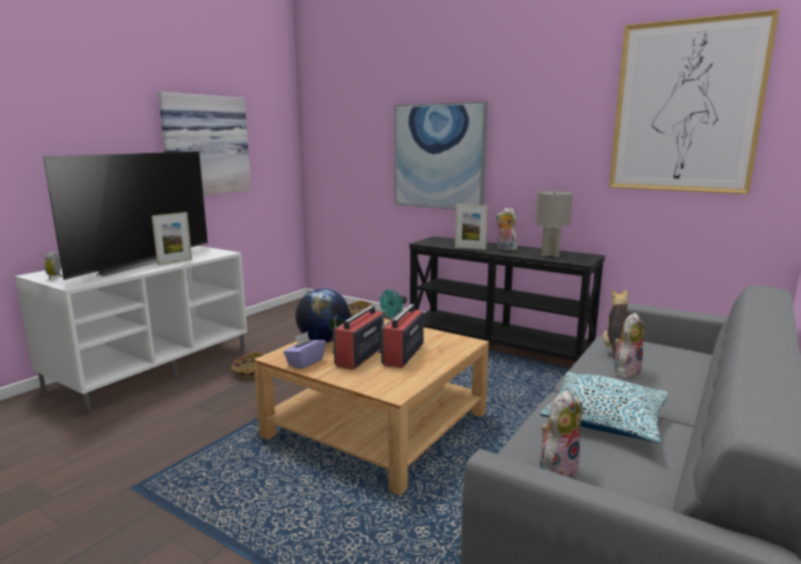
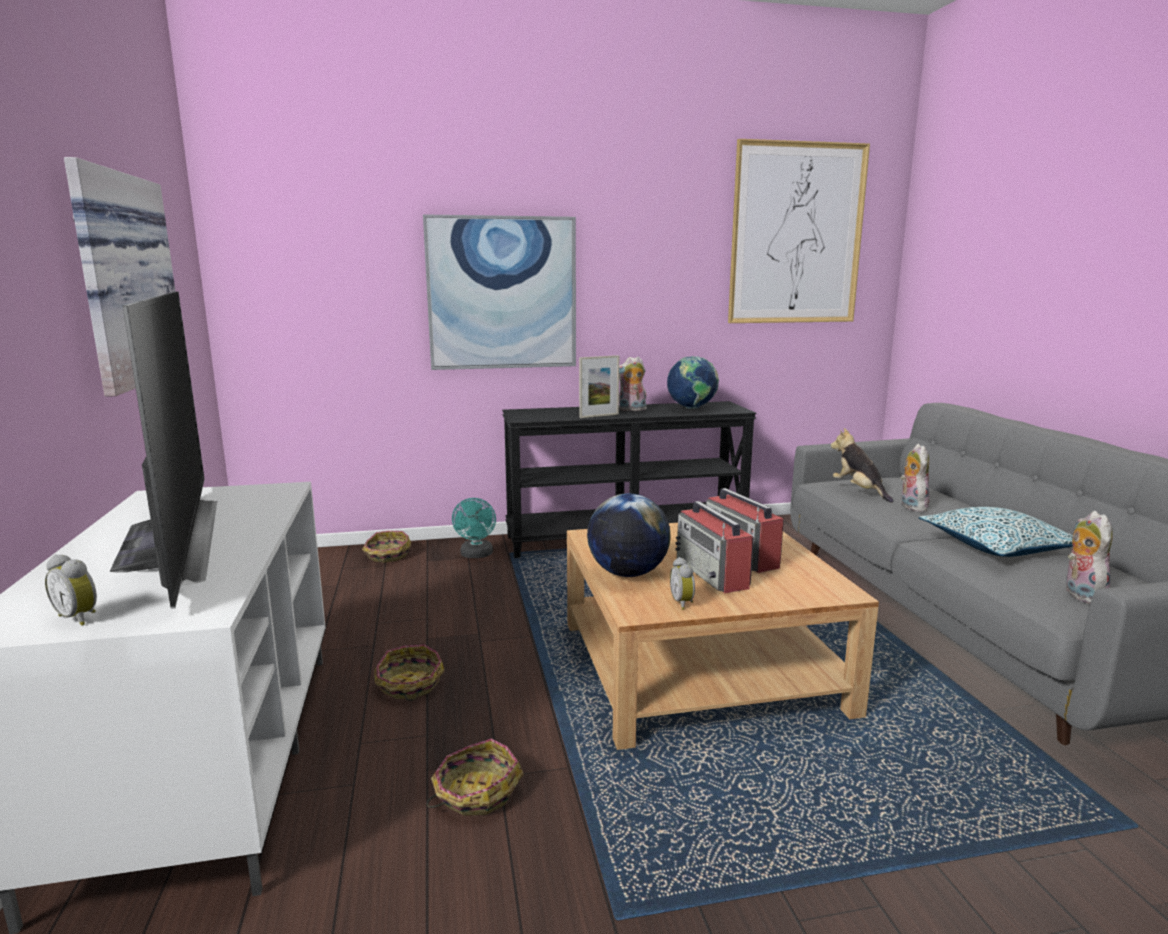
camera: 45 degrees left, 0 degrees up
picture frame [152,212,192,265] -> none
purple tissue box [283,332,326,369] -> alarm clock [670,557,695,610]
grey table lamp [535,191,573,257] -> globe [667,356,719,409]
none -> basket [426,738,524,816]

